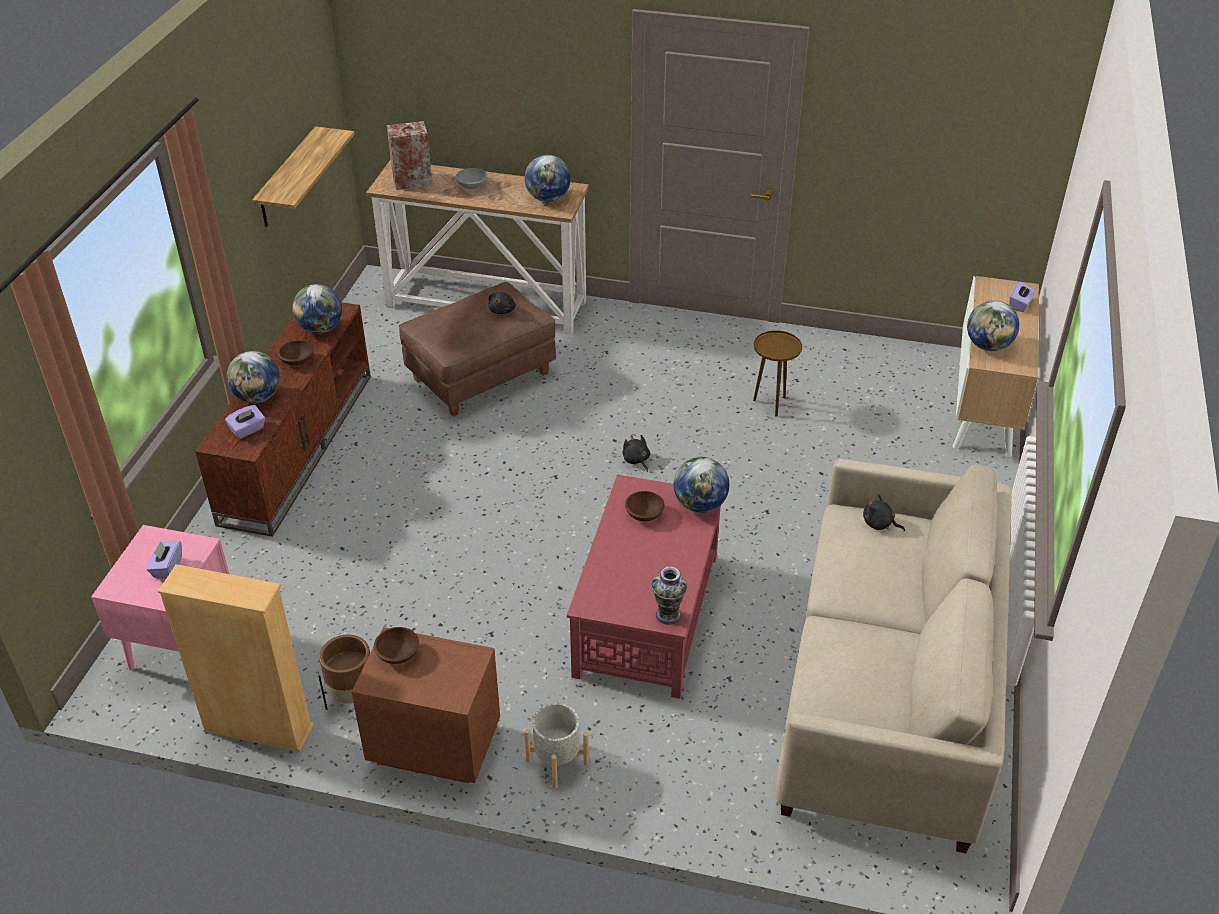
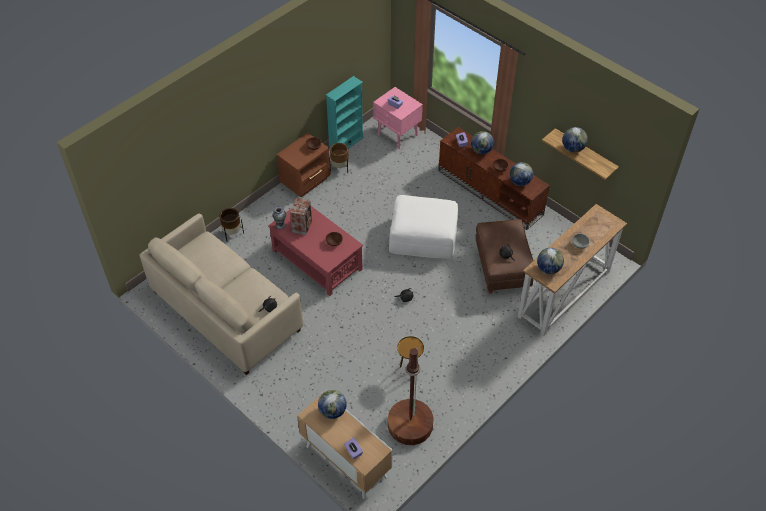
camera: 120 degrees right, 10 degrees up
beige bookcase [158,564,314,752] -> turquoise bookcase [326,76,364,151]
speaker [387,121,433,190] -> speaker moved to [290,198,312,235]
grey planter [524,703,589,789] -> none
globe [673,457,729,513] -> globe moved to [562,127,588,152]
none -> brown planter [219,208,244,241]
none -> brown floor lamp [388,346,434,445]
none -> white ottoman [389,195,458,259]

